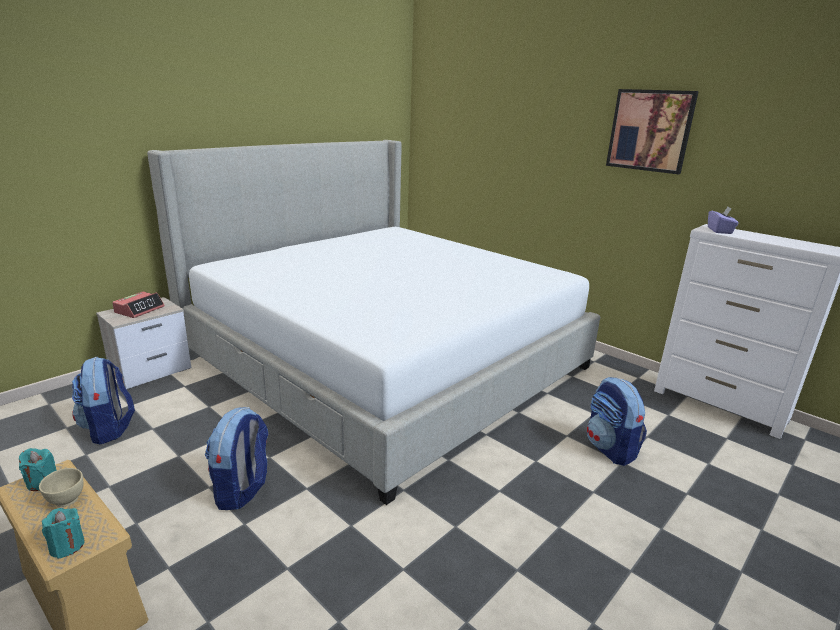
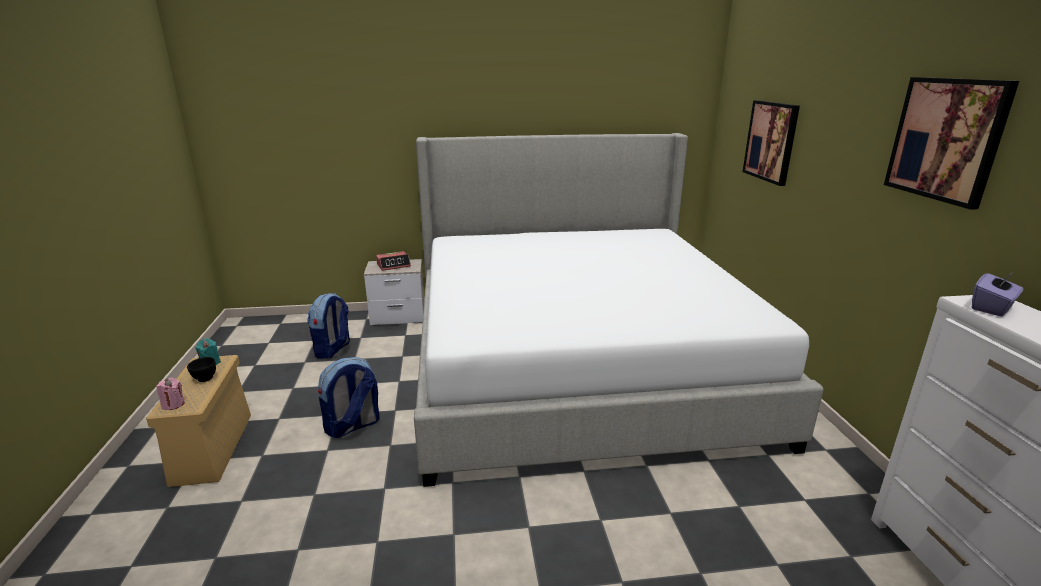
camera: 40 degrees right, 0 degrees up
beige bowl [39,468,83,507] -> black bowl [187,357,216,382]
turquoise candle [42,508,85,559] -> pink candle [156,378,185,410]
backpack [587,377,647,466] -> none
none -> picture [743,100,800,186]

